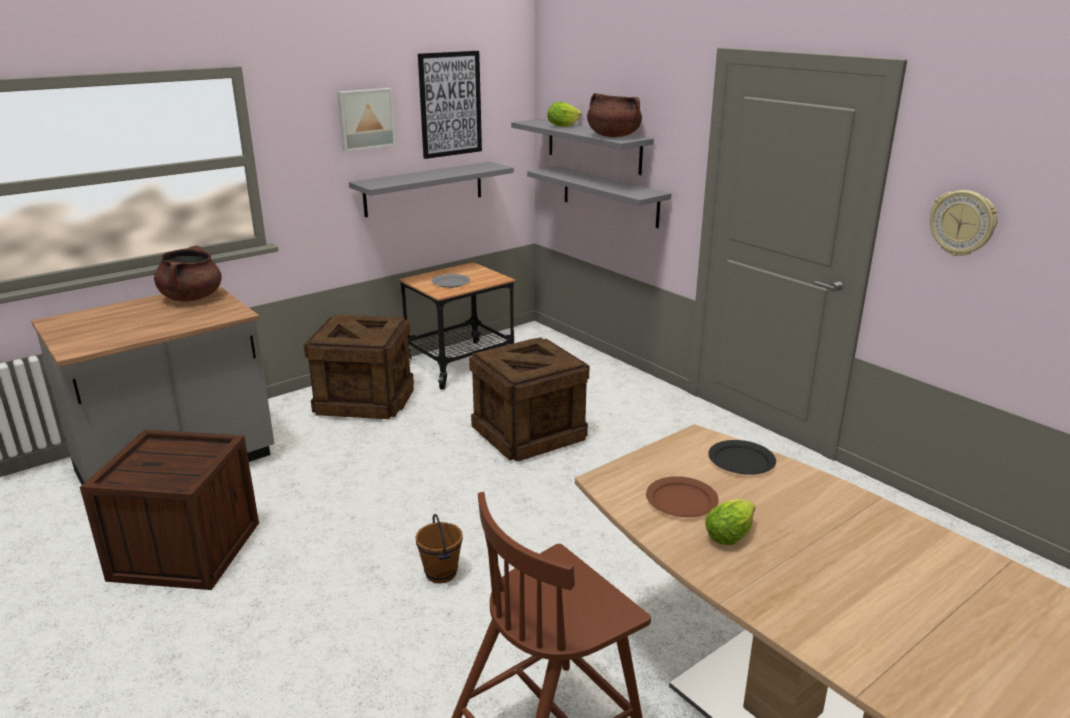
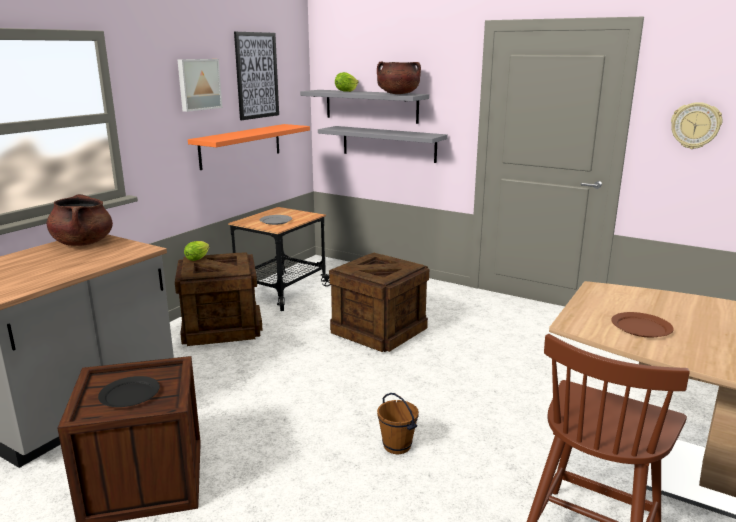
camera: 20 degrees left, 5 degrees down
grey shelf [349,162,514,217] -> orange shelf [188,124,310,170]
lettuce [705,499,755,545] -> lettuce moved to [184,241,210,261]
black plate [708,440,776,475] -> black plate moved to [98,376,160,407]

